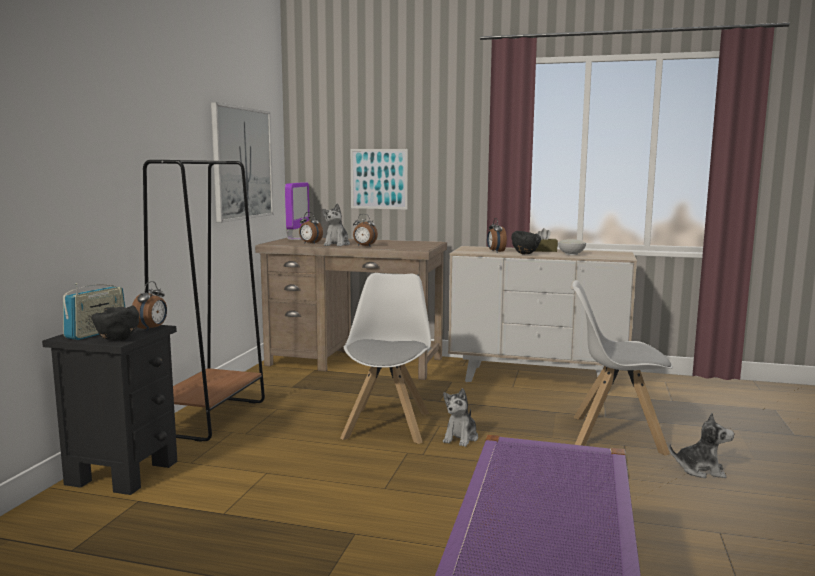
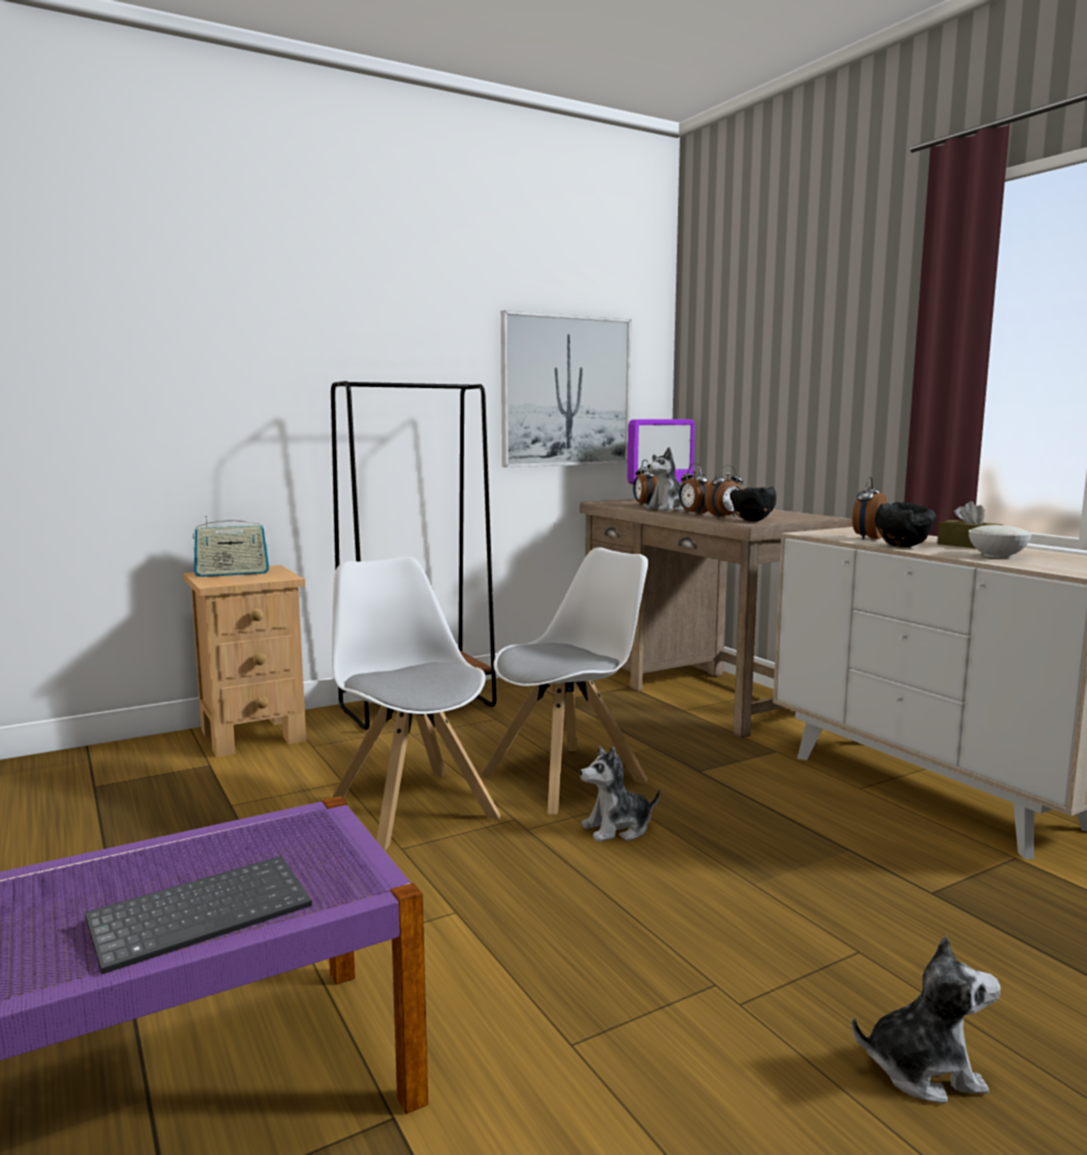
camera: 45 degrees right, 0 degrees up
black nightstand [42,325,177,495] -> beige nightstand [183,565,306,758]
black bowl [91,305,139,341] -> black bowl moved to [730,486,776,521]
alarm clock [132,281,167,331] -> alarm clock moved to [704,465,743,518]
picture [351,149,408,210] -> none
chair [571,280,673,456] -> chair moved to [332,556,501,851]
plush toy [669,413,734,478] -> plush toy turned 60 degrees counterclockwise [852,935,1001,1104]
none -> keyboard [85,856,312,974]

